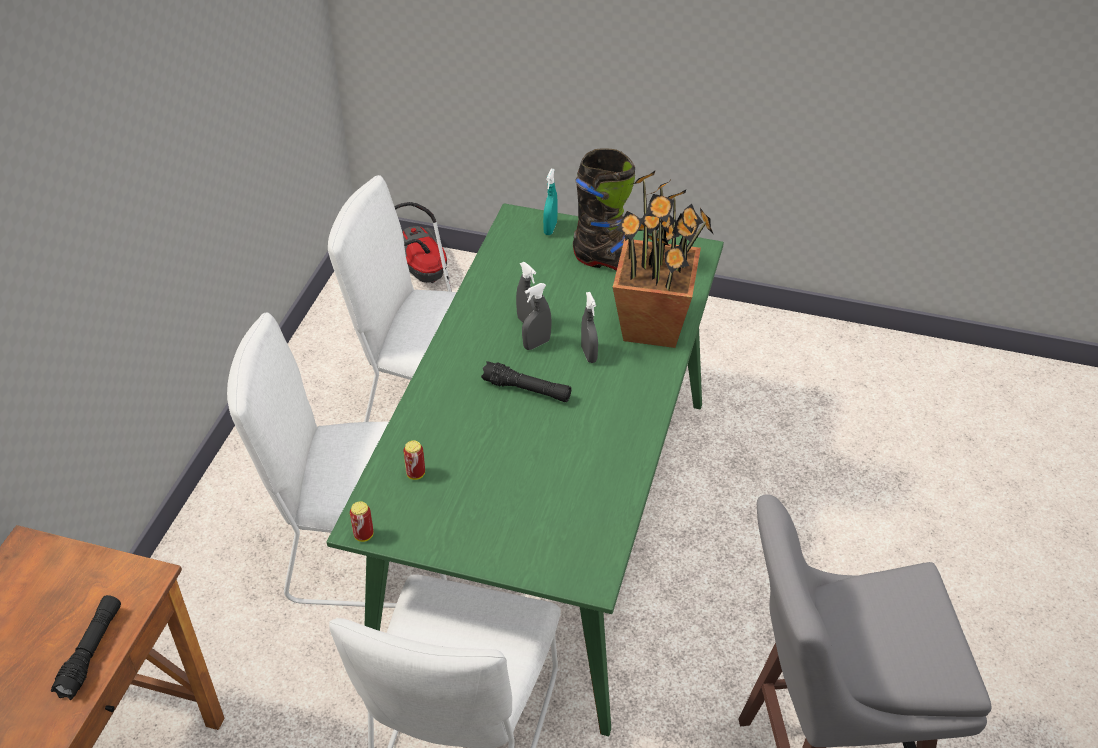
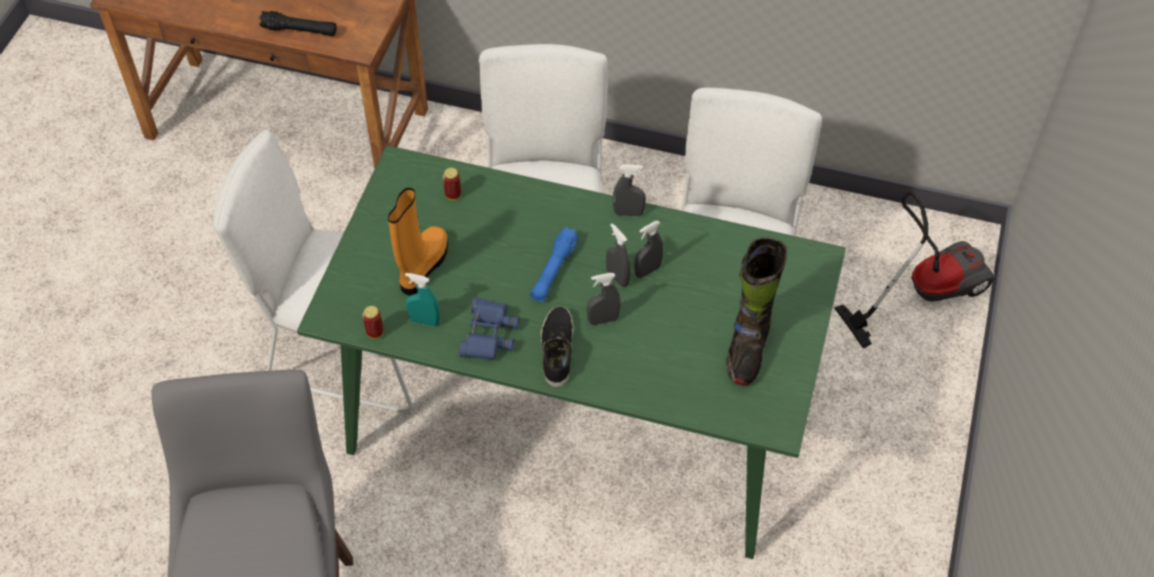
camera: 90 degrees right, 10 degrees up
can [350,501,374,542] -> can moved to [362,306,384,339]
black flashlight [481,361,571,402] -> blue flashlight [530,227,579,302]
turquoise spray bottle [543,169,558,235] -> turquoise spray bottle moved to [405,273,440,327]
potted plant [613,170,713,348] -> none
none -> orange boot [388,188,448,296]
none -> blue binoculars [459,297,519,360]
none -> black shoe [541,306,574,387]
none -> grey spray bottle [613,164,646,216]

